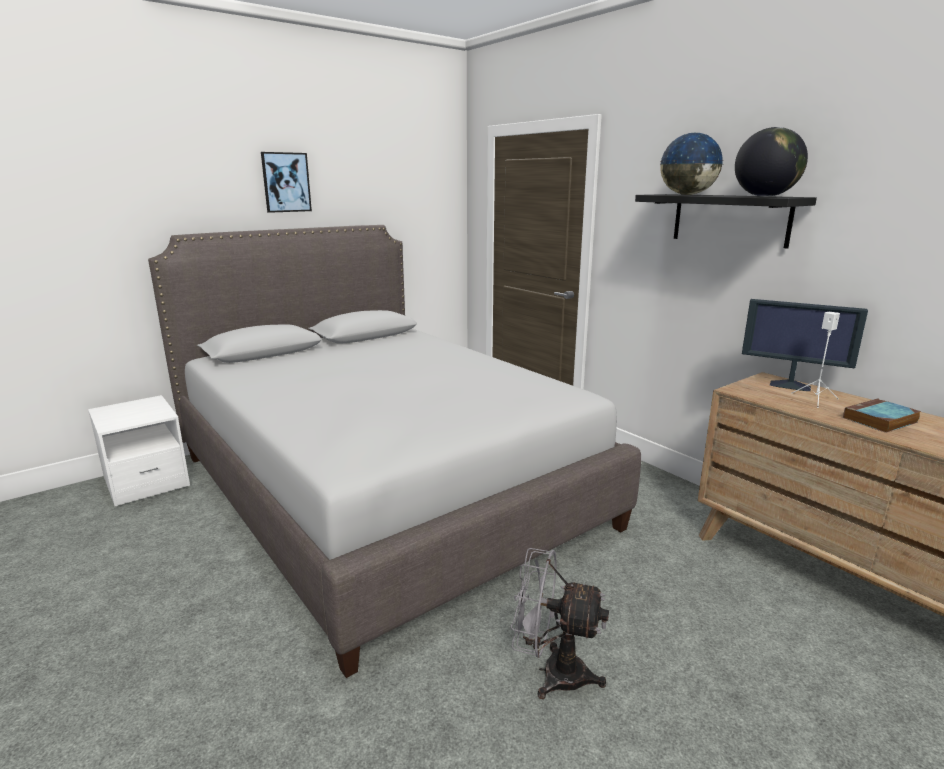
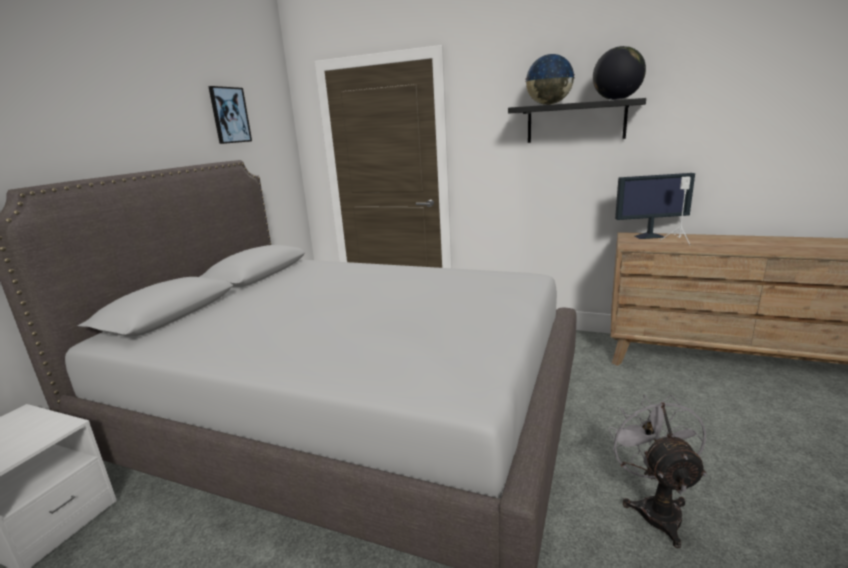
camera: 30 degrees left, 0 degrees up
picture [261,152,312,213] -> picture moved to [208,86,252,144]
grey fan [511,548,609,699] -> grey fan turned 105 degrees clockwise [608,394,707,548]
book [843,399,921,433] -> none

